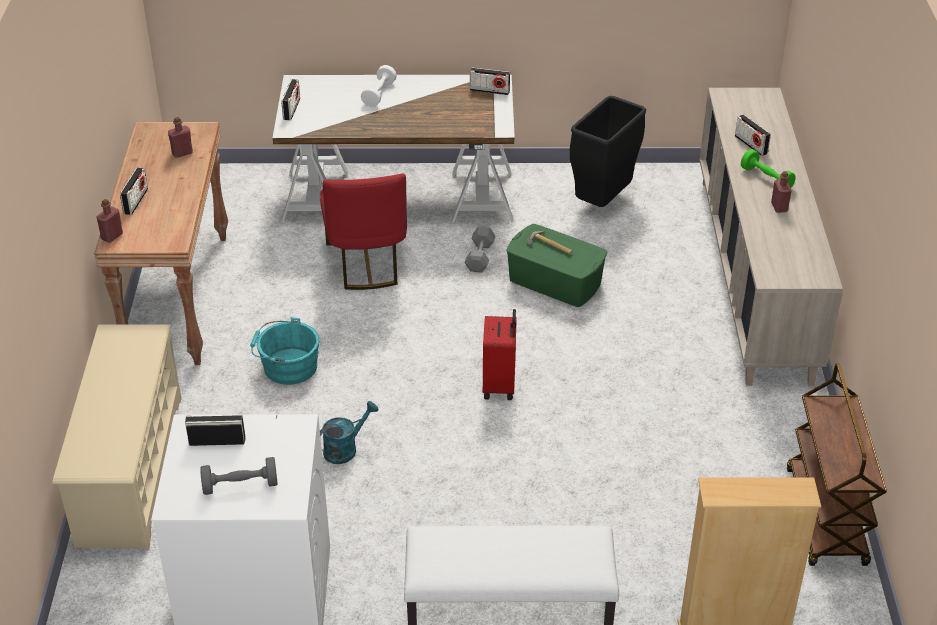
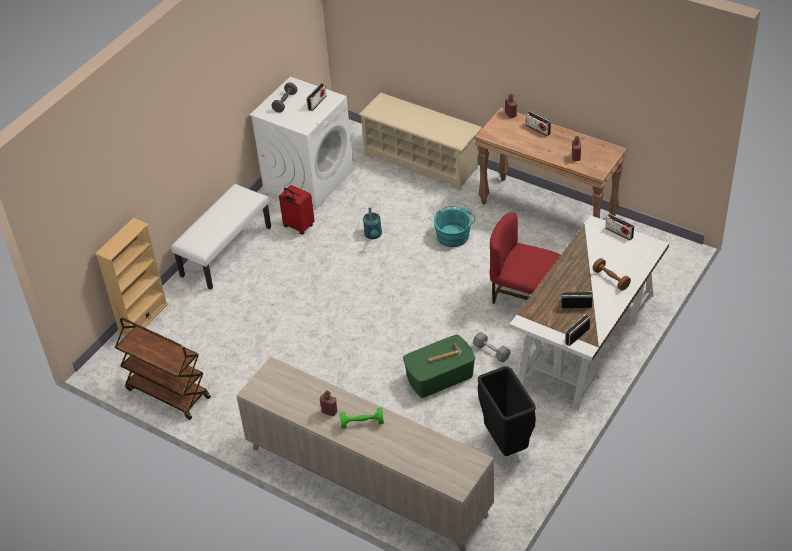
camera: 125 degrees right, 5 degrees up
white dumbbell [361,65,397,107] -> brown dumbbell [593,258,631,290]
red suitcase [483,309,517,400] -> red suitcase moved to [279,185,315,235]
radio [735,114,771,156] -> radio moved to [561,291,593,308]

